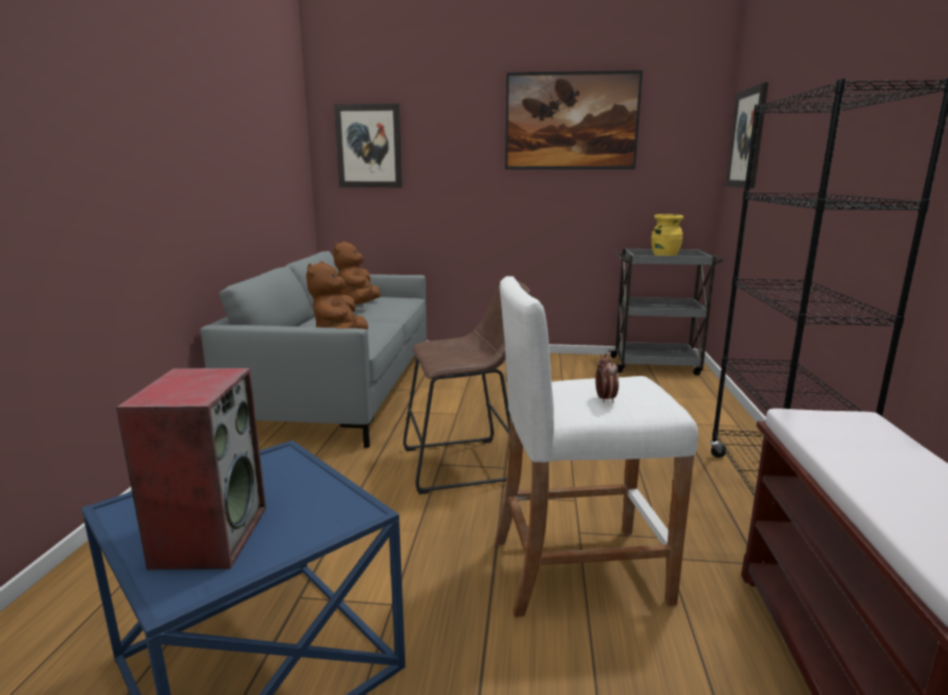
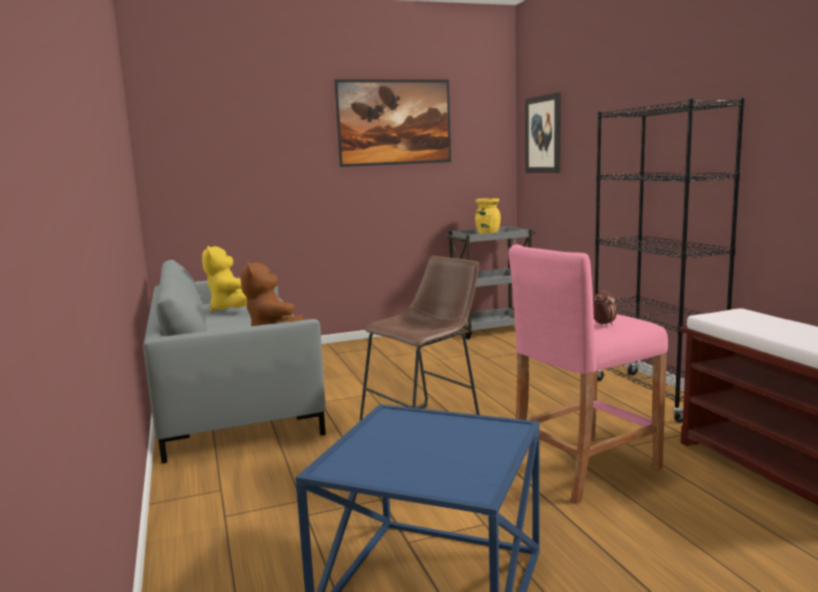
camera: 25 degrees left, 5 degrees down
speaker [116,368,266,570] -> none
brown plush toy [333,241,381,305] -> yellow plush toy [202,246,247,312]
picture [334,104,403,188] -> none
white stool [495,276,698,617] -> pink stool [508,244,668,504]

